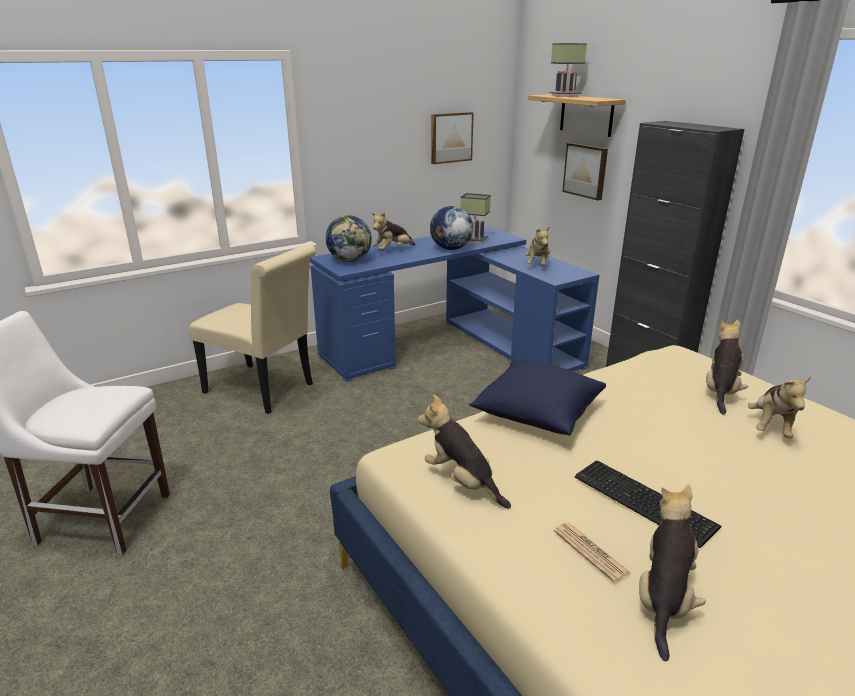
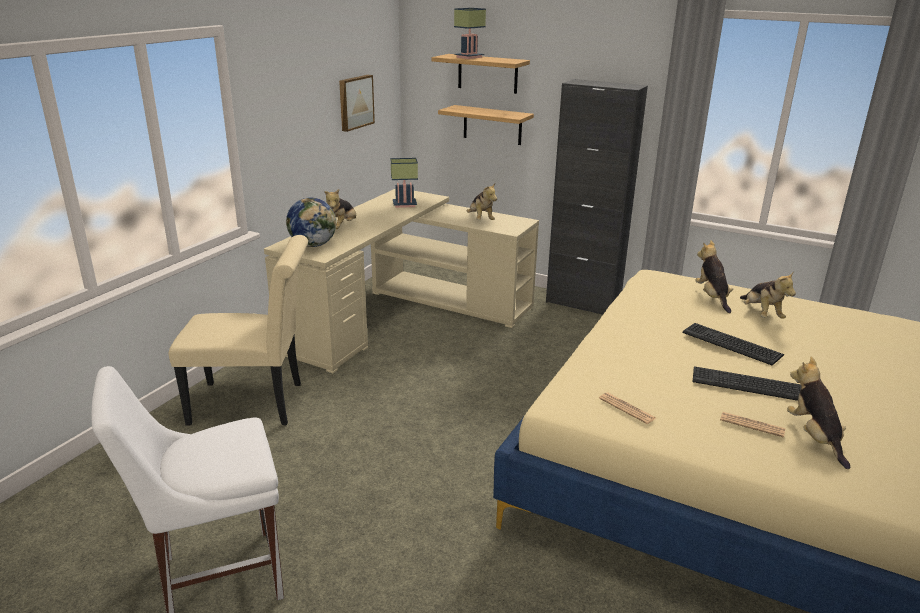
camera: 30 degrees left, 0 degrees up
blue desk [310,226,599,382] -> beige desk [264,189,539,373]
plush toy [418,394,511,509] -> newspaper [599,392,656,424]
globe [430,206,473,250] -> none
blue pillow [469,360,606,435] -> none
picture [562,143,608,200] -> shelf [438,105,534,145]
none -> keyboard [682,323,784,365]

